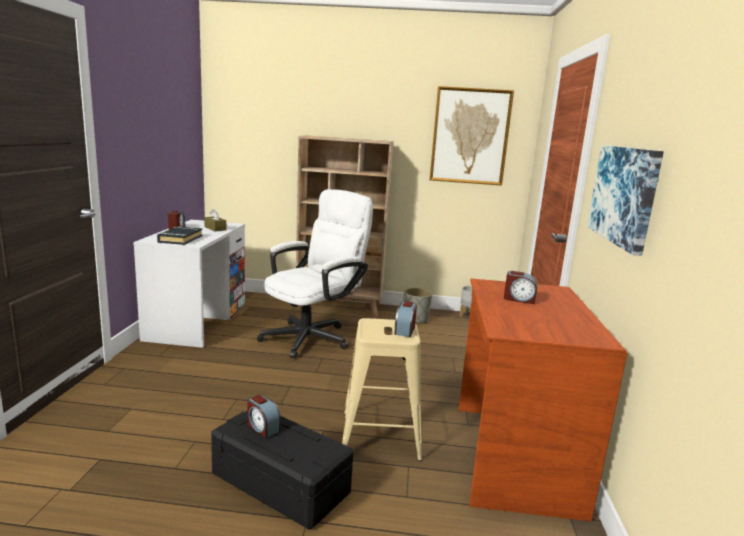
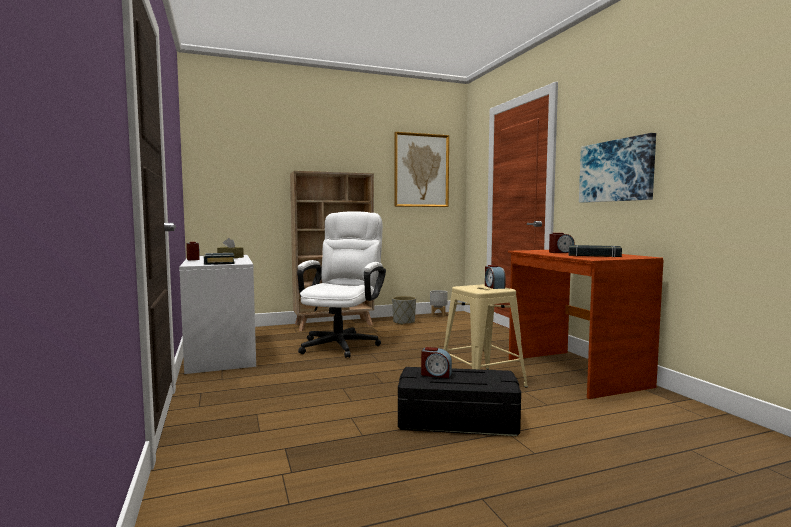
camera: 25 degrees left, 10 degrees down
none -> black book [568,245,622,257]

